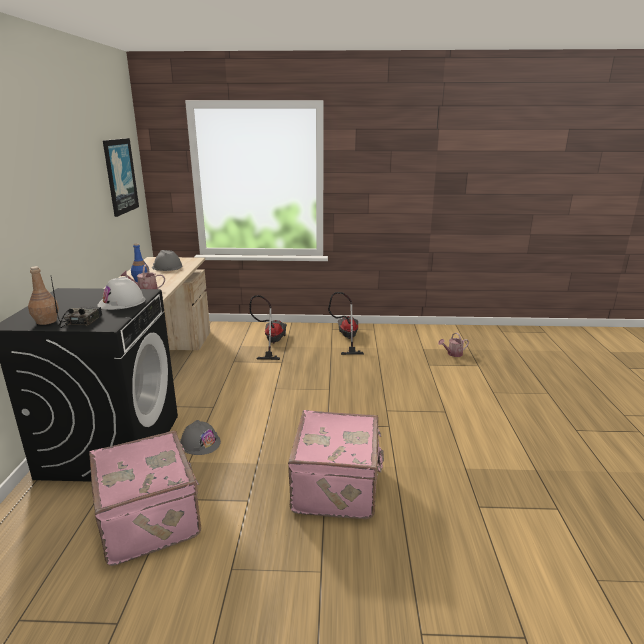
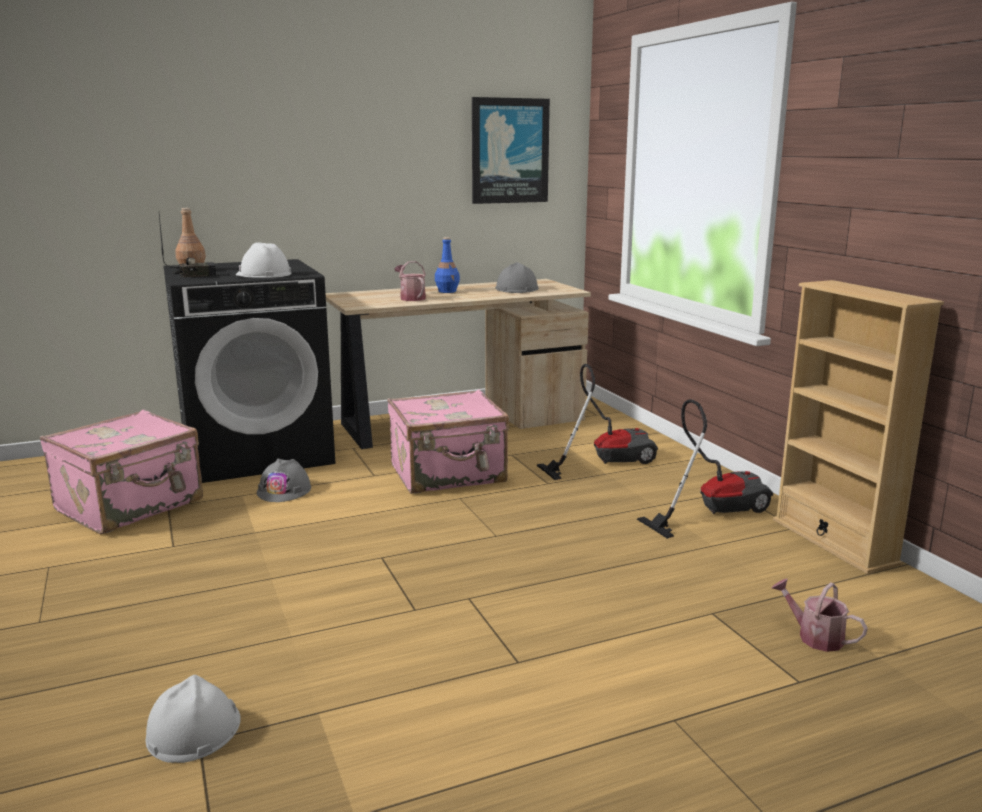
camera: 65 degrees right, 5 degrees down
pink suitcase [288,410,384,519] -> pink suitcase moved to [387,390,509,494]
none -> white hard hat [146,675,241,763]
none -> beige bookcase [773,280,944,574]

